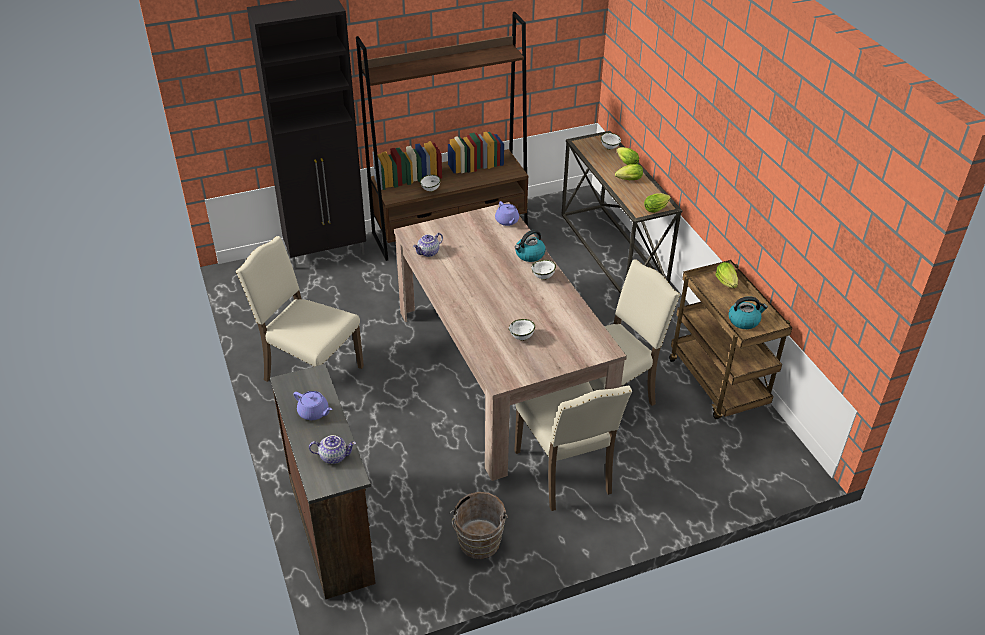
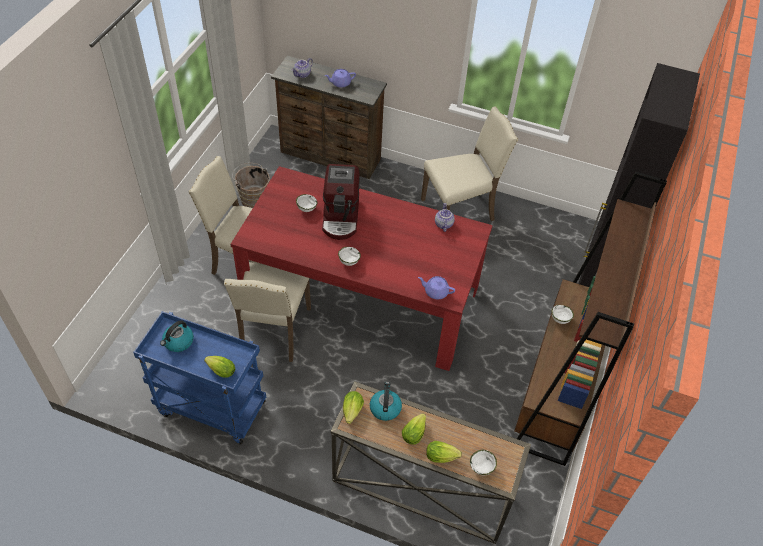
camera: 130 degrees right, 10 degrees up
beige dining table [394,202,627,481] -> red dining table [231,166,493,371]
kettle [515,230,546,262] -> kettle moved to [370,382,402,421]
brown cart [669,260,792,419] -> blue cart [133,311,266,445]
none -> coffee machine [322,164,360,240]

